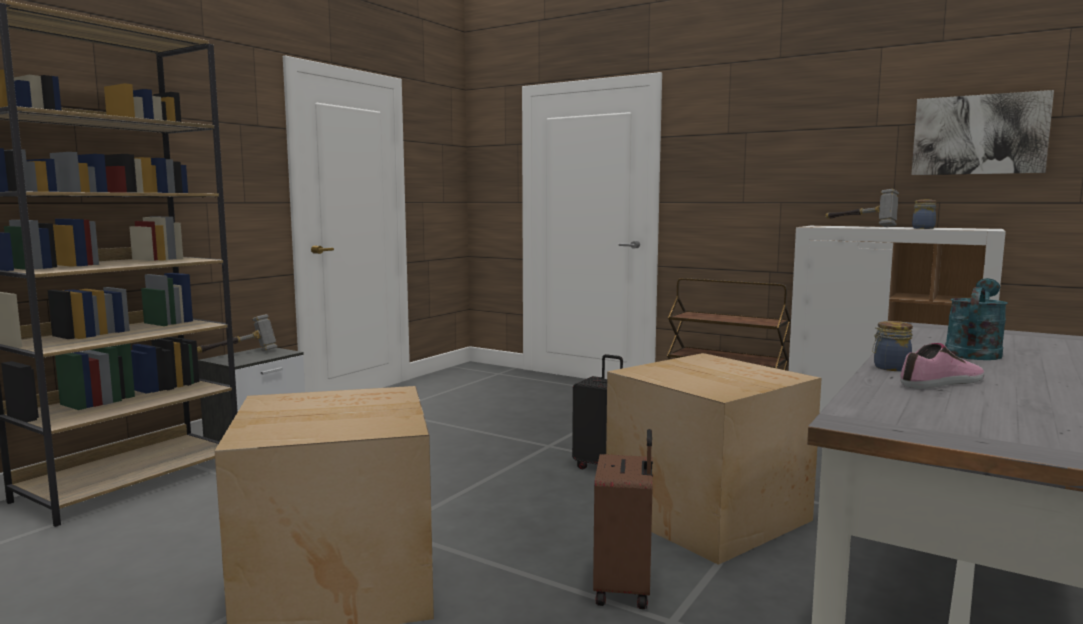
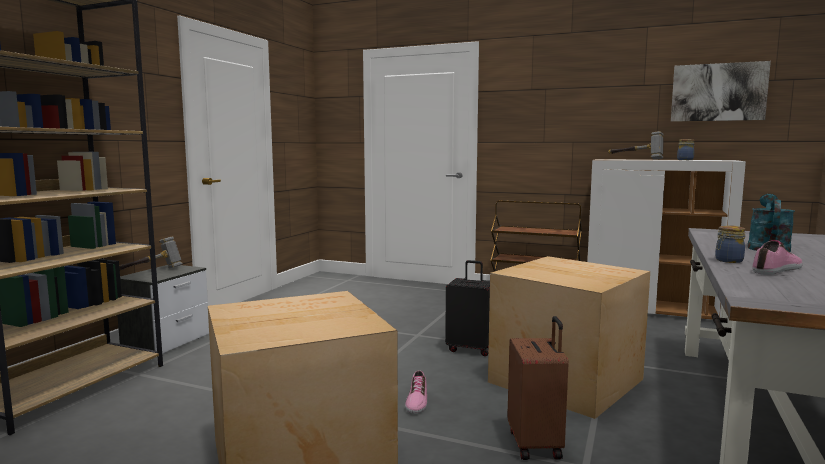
camera: 10 degrees left, 0 degrees up
none -> shoe [405,370,427,413]

